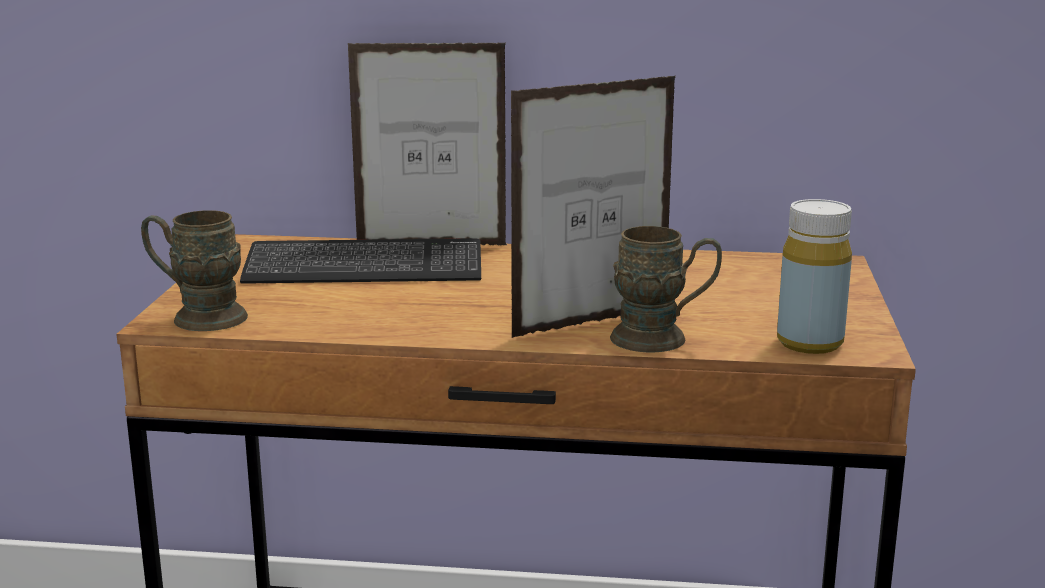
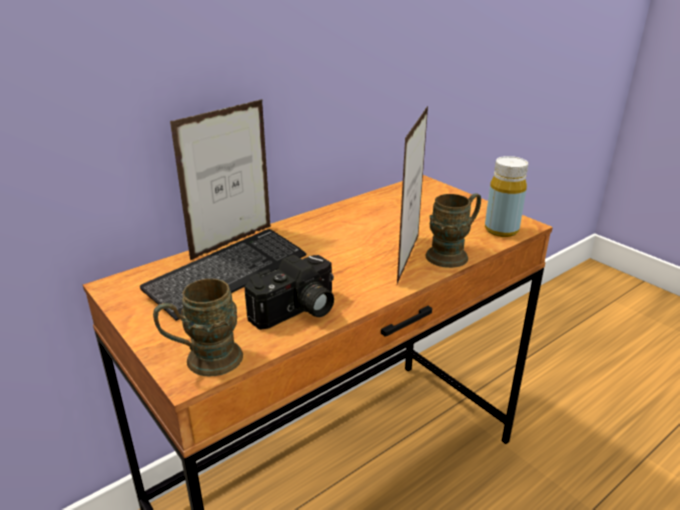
camera: 45 degrees left, 10 degrees up
none -> camera [244,255,334,330]

